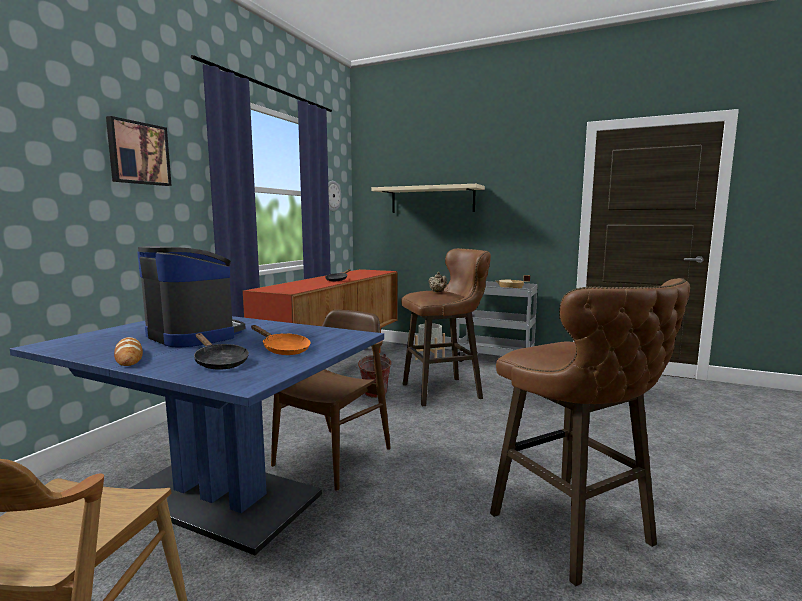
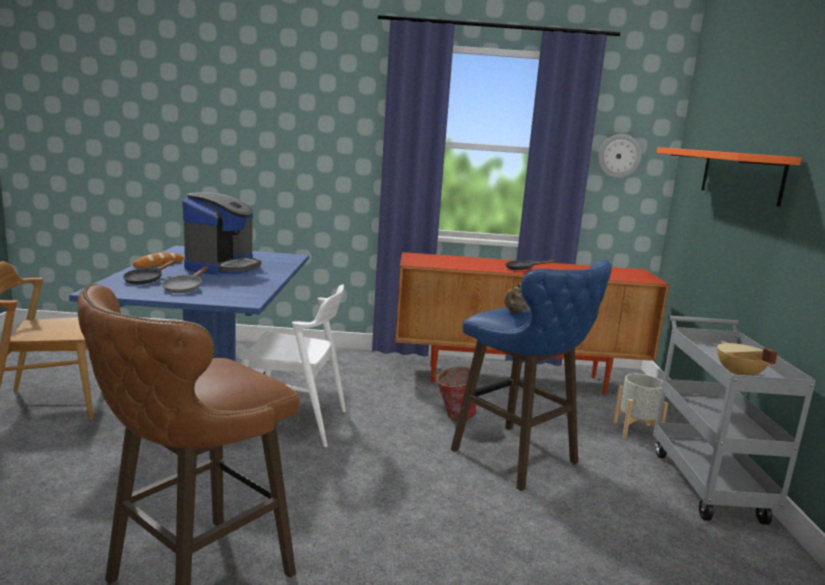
camera: 65 degrees right, 5 degrees up
picture [106,116,172,186] -> none
orange frying pan [251,325,310,355] -> grey frying pan [162,266,208,293]
brown chair [271,309,391,491] -> white chair [238,284,346,447]
beige shelf [372,184,485,213] -> orange shelf [656,147,802,207]
brown stool [401,248,491,406] -> blue stool [451,259,612,491]

